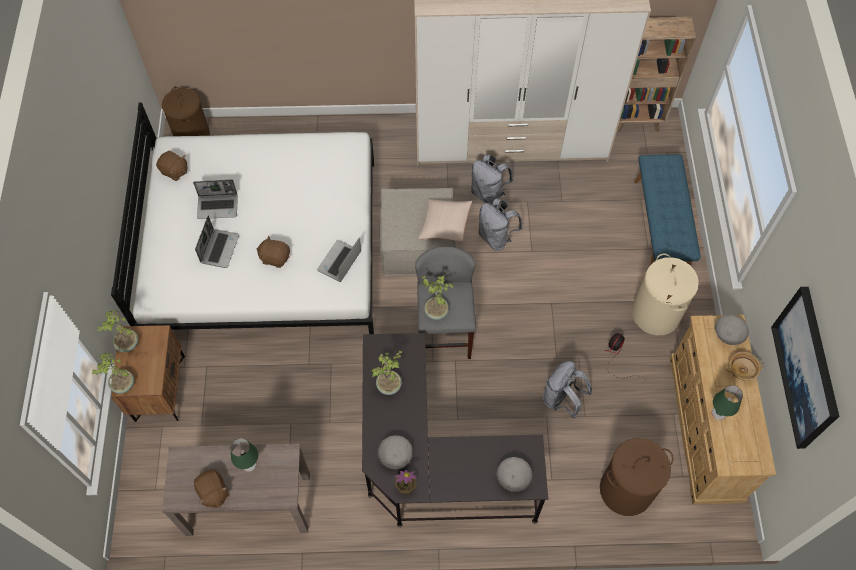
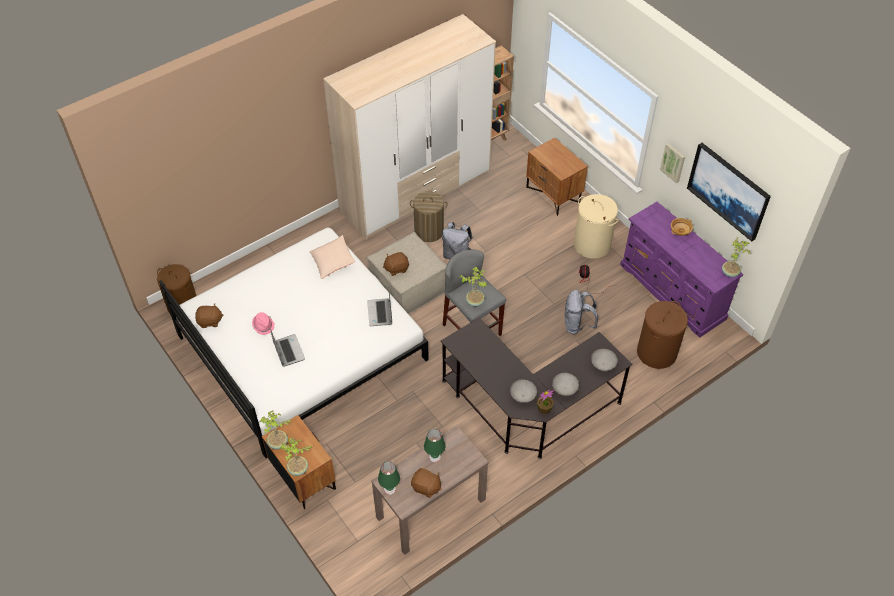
camera: 35 degrees left, 10 degrees down
laptop [193,180,238,219] -> pink hat [252,312,275,335]
brown plush toy [257,236,290,268] -> brown plush toy moved to [383,252,409,276]
potted plant [371,351,403,395] -> potted plant moved to [722,238,751,277]
beige pillow [418,199,472,241] -> beige pillow moved to [310,235,355,279]
grey backpack [471,154,513,205] -> laundry basket [410,191,448,242]
blue bench [634,154,701,266] -> brown nightstand [526,137,588,216]
beige dresser [669,315,776,505] -> purple dresser [620,202,743,338]
green table lamp [712,385,743,420] -> green table lamp moved to [378,461,400,495]
grey bowl [715,315,749,345] -> grey bowl moved to [552,373,579,396]
none -> picture [660,143,685,184]

